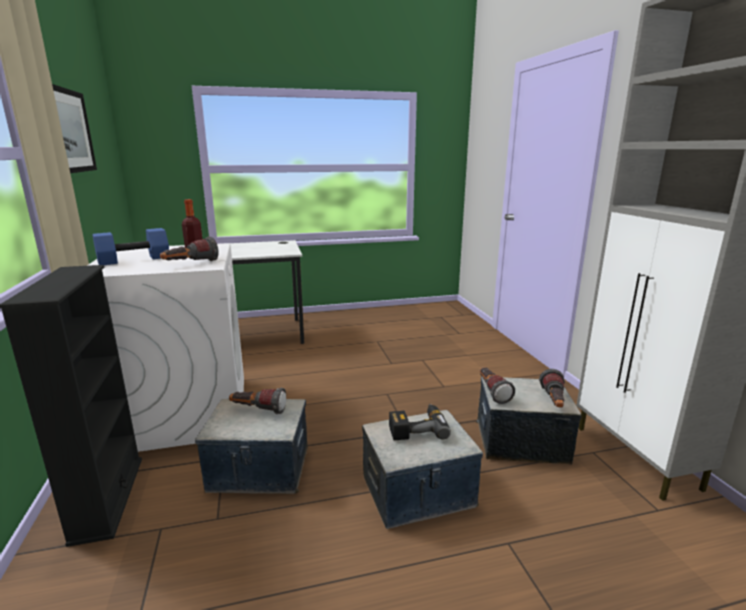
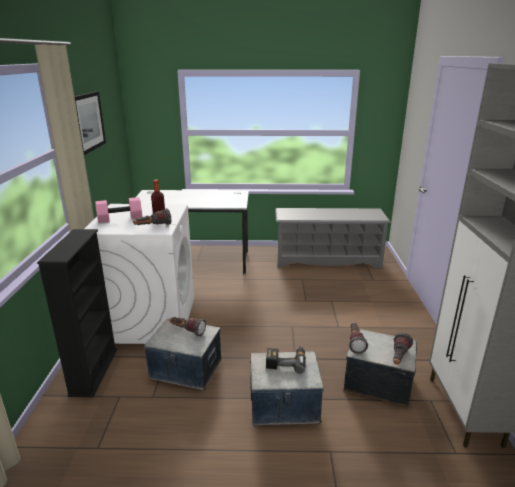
camera: 15 degrees right, 5 degrees up
blue dumbbell [92,228,169,265] -> pink dumbbell [95,197,142,223]
none -> grey shoe rack [275,208,391,268]

